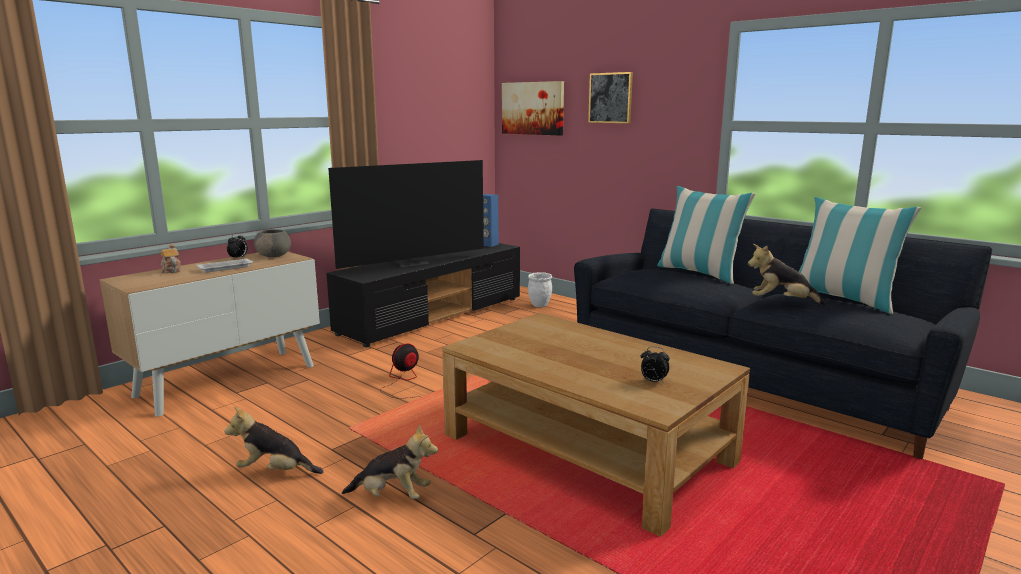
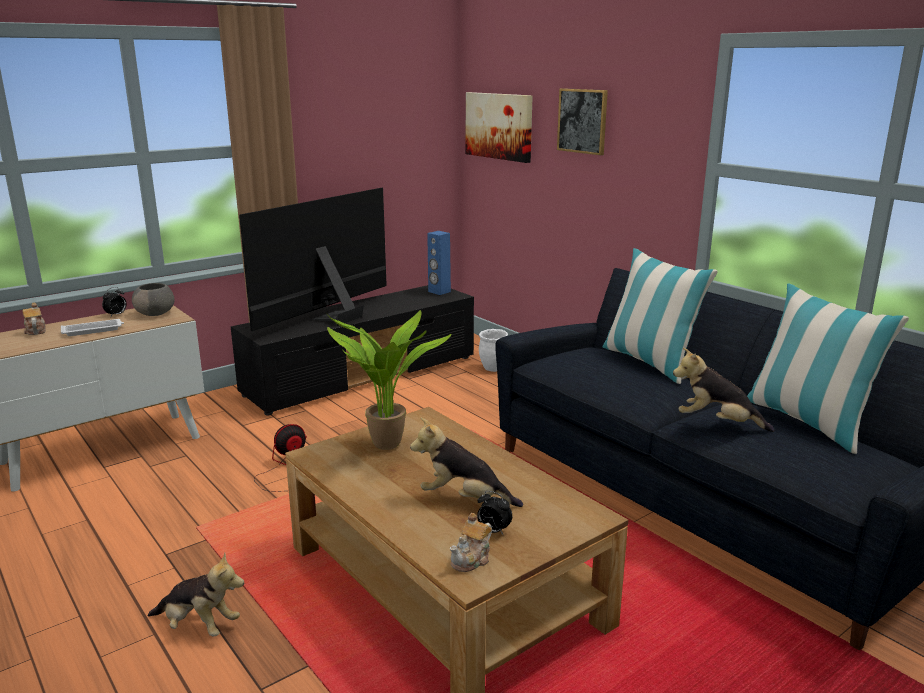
camera: 10 degrees right, 5 degrees up
plush toy [224,407,324,474] -> plush toy moved to [410,418,523,507]
television [328,160,484,269] -> television turned 150 degrees clockwise [239,188,387,331]
none -> potted plant [326,310,451,450]
none -> teapot [450,513,492,572]

